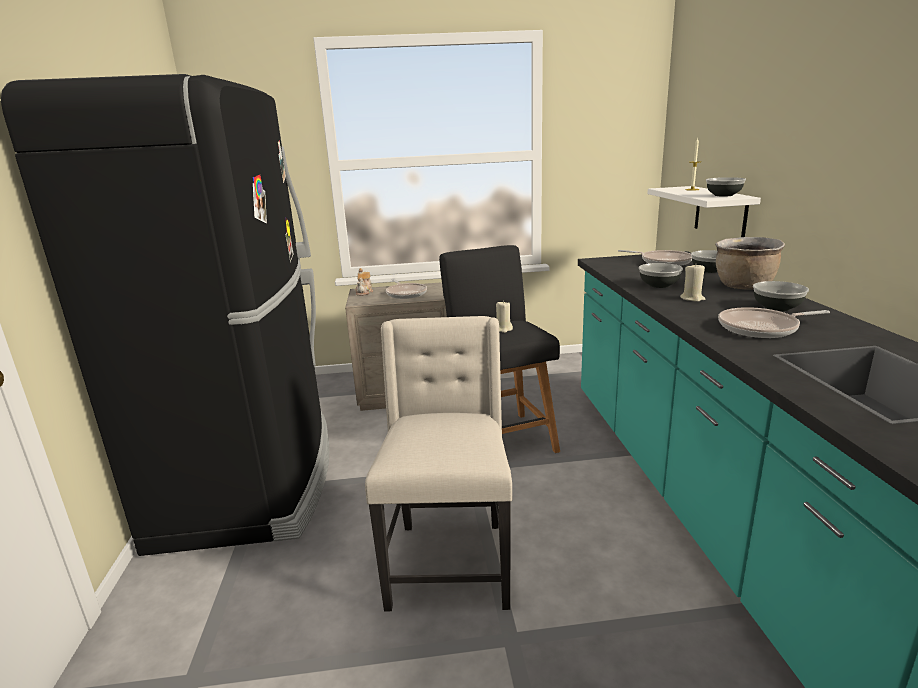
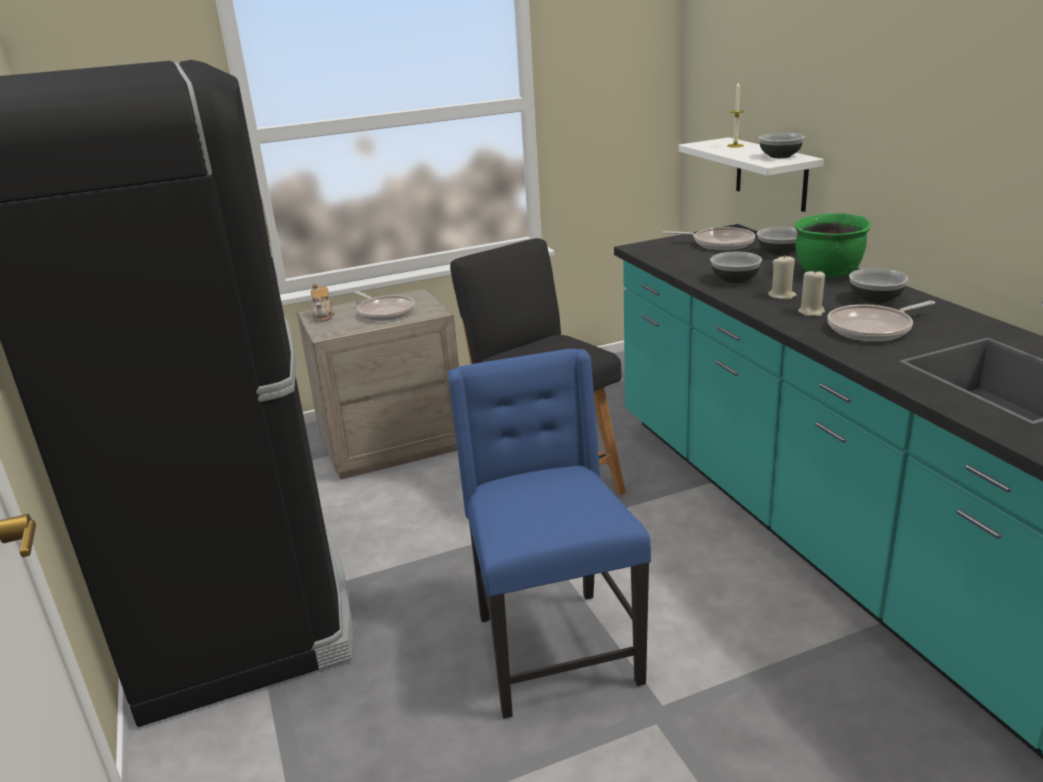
camera: 15 degrees left, 5 degrees up
beige chair [365,316,512,611] -> blue chair [447,349,651,719]
beige candle [496,300,513,333] -> beige candle moved to [798,269,825,317]
brown cooking pot [715,237,785,290] -> green cooking pot [795,214,871,278]

